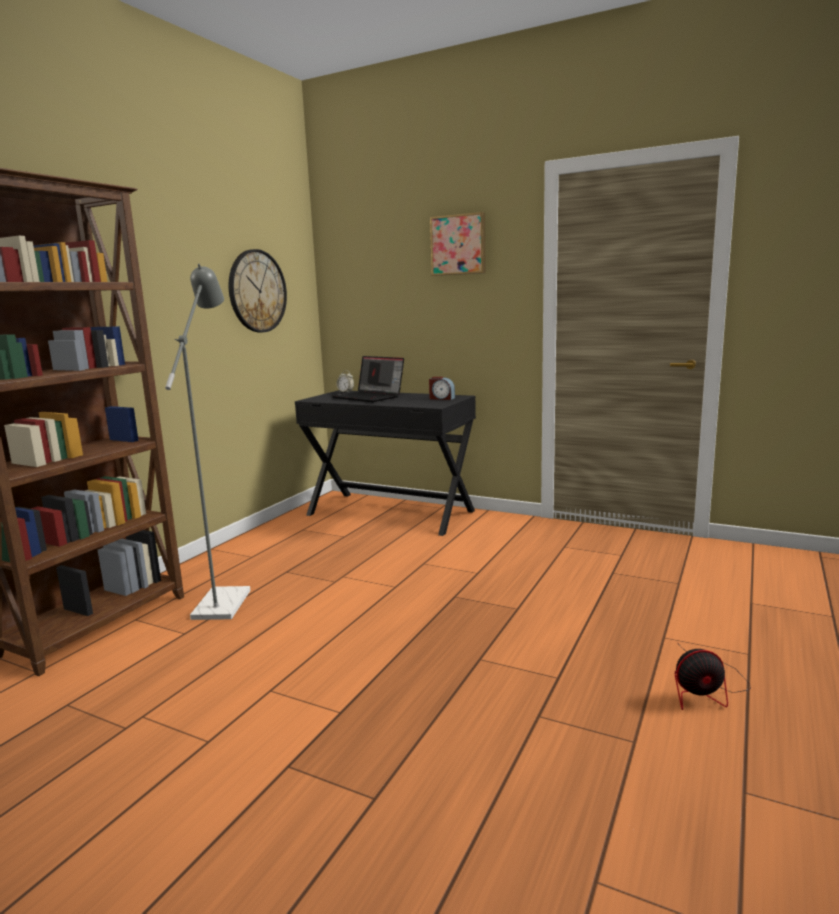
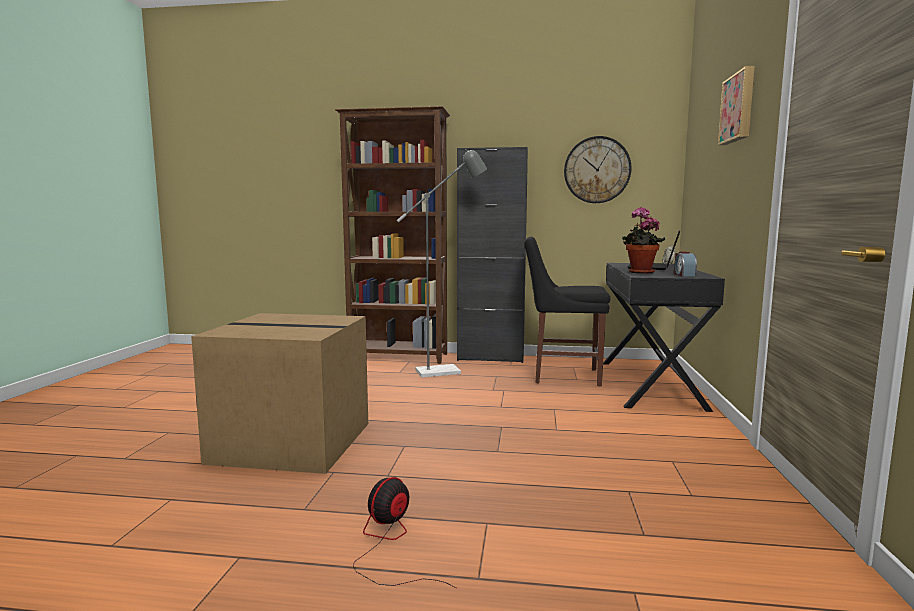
camera: 70 degrees right, 5 degrees down
fan [675,642,751,710] -> fan turned 60 degrees clockwise [353,477,457,589]
none -> cardboard box [191,313,368,474]
none -> black cabinet [457,147,528,363]
none -> black chair [524,237,610,386]
none -> potted plant [622,207,665,274]

